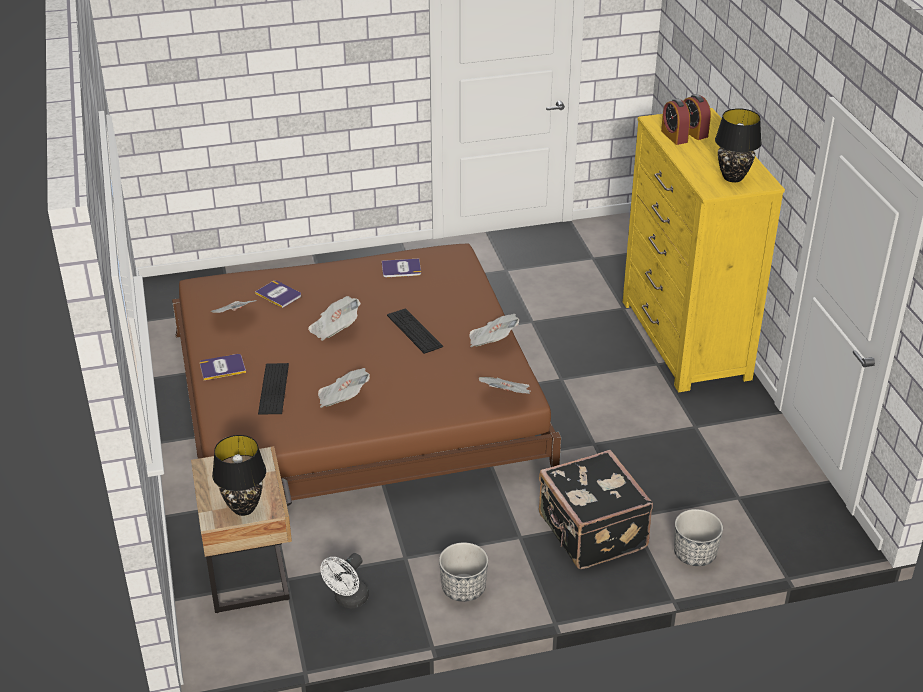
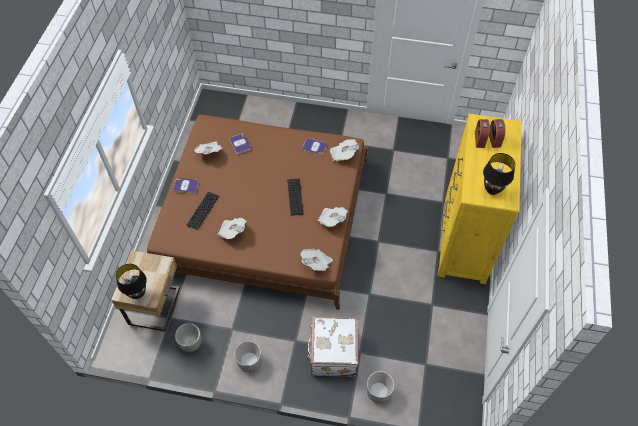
camera: 25 degrees right, 20 degrees up
newspaper [308,296,361,341] -> newspaper moved to [330,139,359,161]
white fan [320,553,369,608] -> planter [175,323,202,352]
black suitcase [539,450,653,569] -> white suitcase [307,316,359,377]

